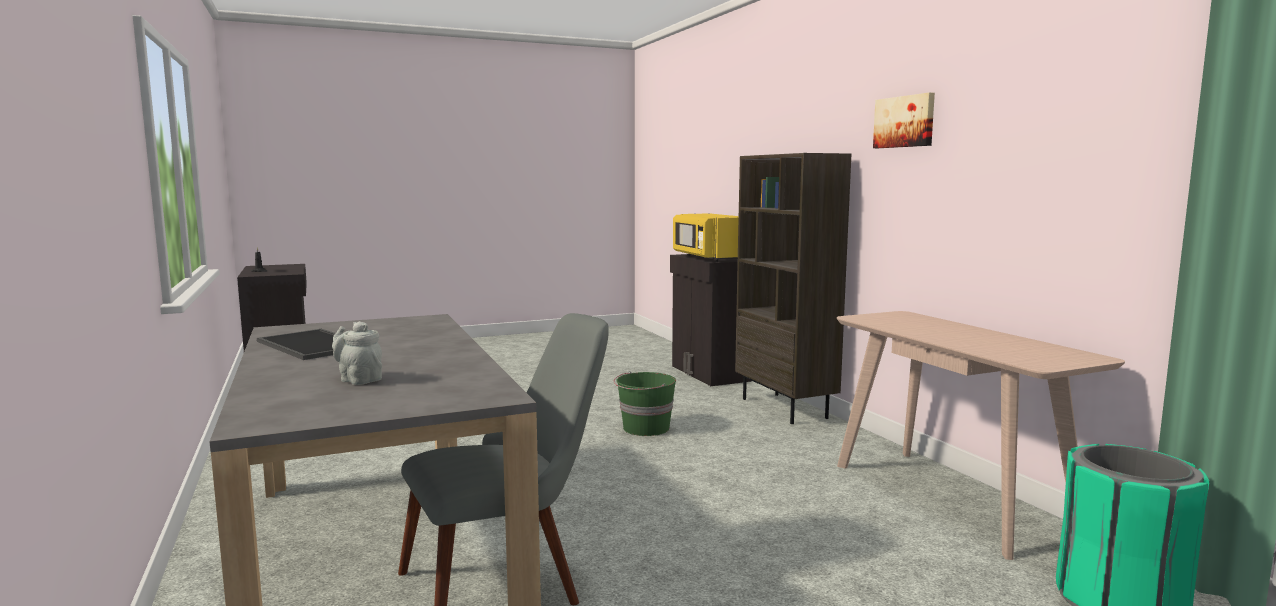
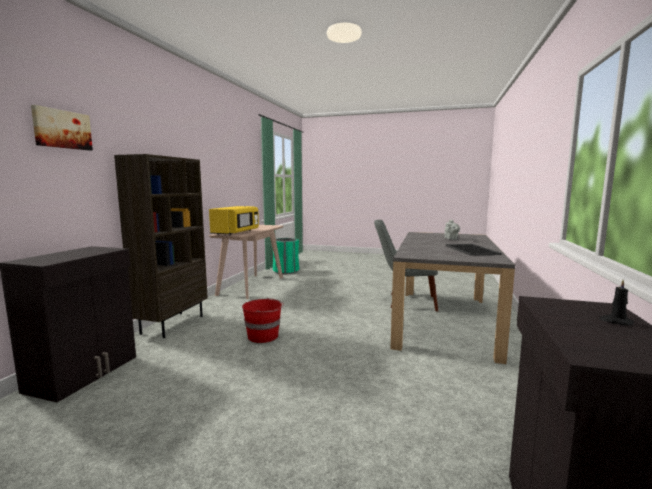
camera: 140 degrees left, 0 degrees up
green bucket [614,371,676,436] -> red bucket [242,298,284,343]
yellow microwave [673,213,739,262] -> yellow microwave moved to [209,206,259,235]
picture [873,92,935,148] -> picture moved to [31,105,93,151]

